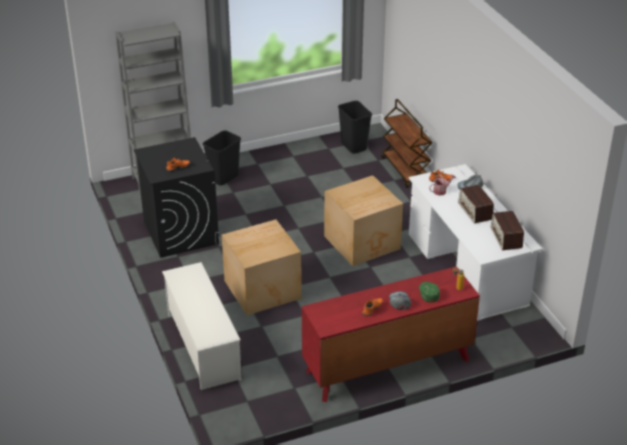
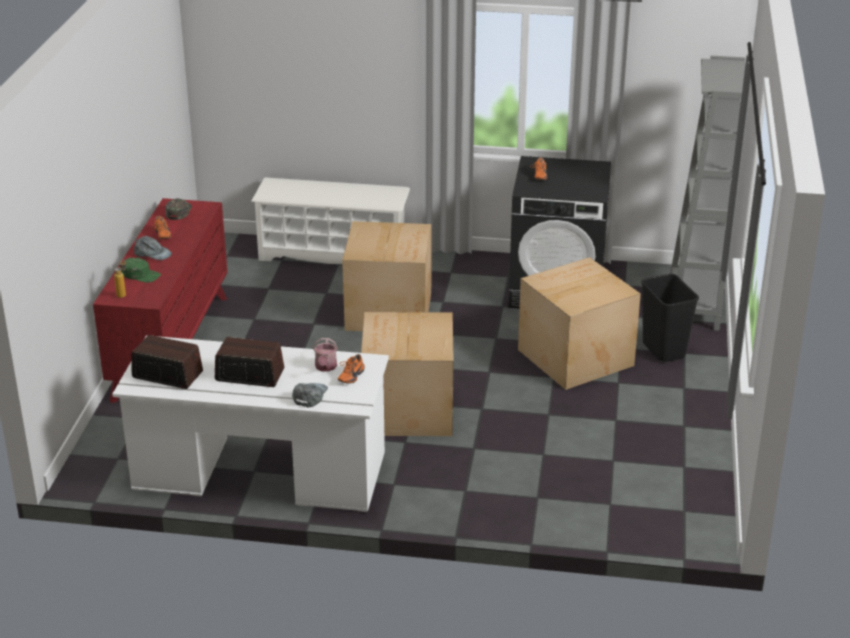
camera: 120 degrees right, 5 degrees down
black trash can [338,101,372,154] -> none
brown cart [381,99,432,188] -> none
none -> green cap [165,198,192,220]
none -> cardboard box [518,257,641,390]

